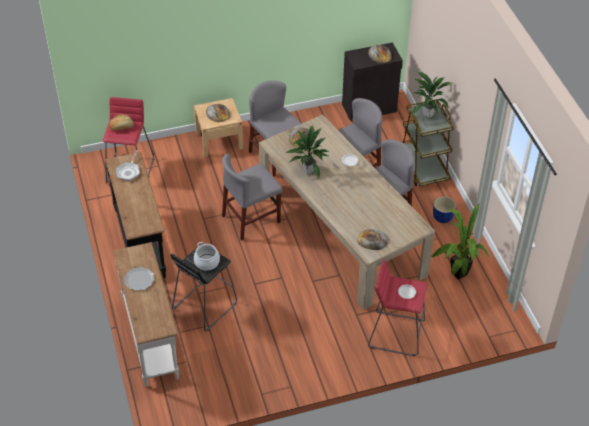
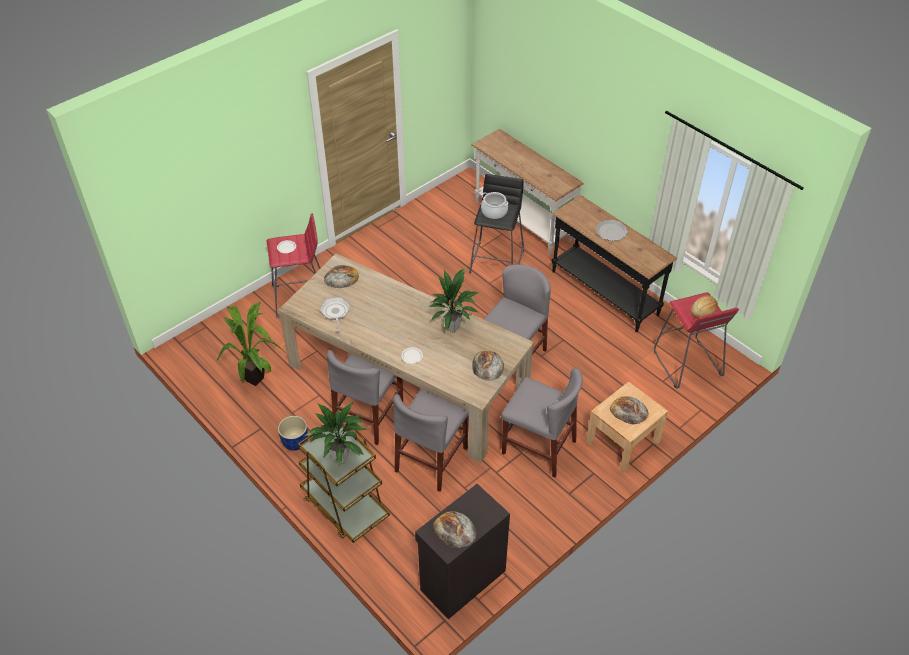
camera: 155 degrees right, 0 degrees up
frying pan [116,150,140,181] -> frying pan moved to [320,297,351,332]
plate [124,267,154,291] -> plate moved to [596,220,628,241]

